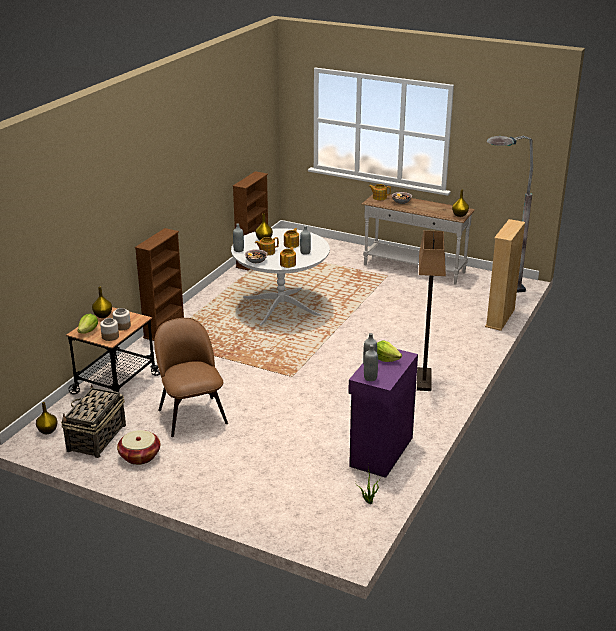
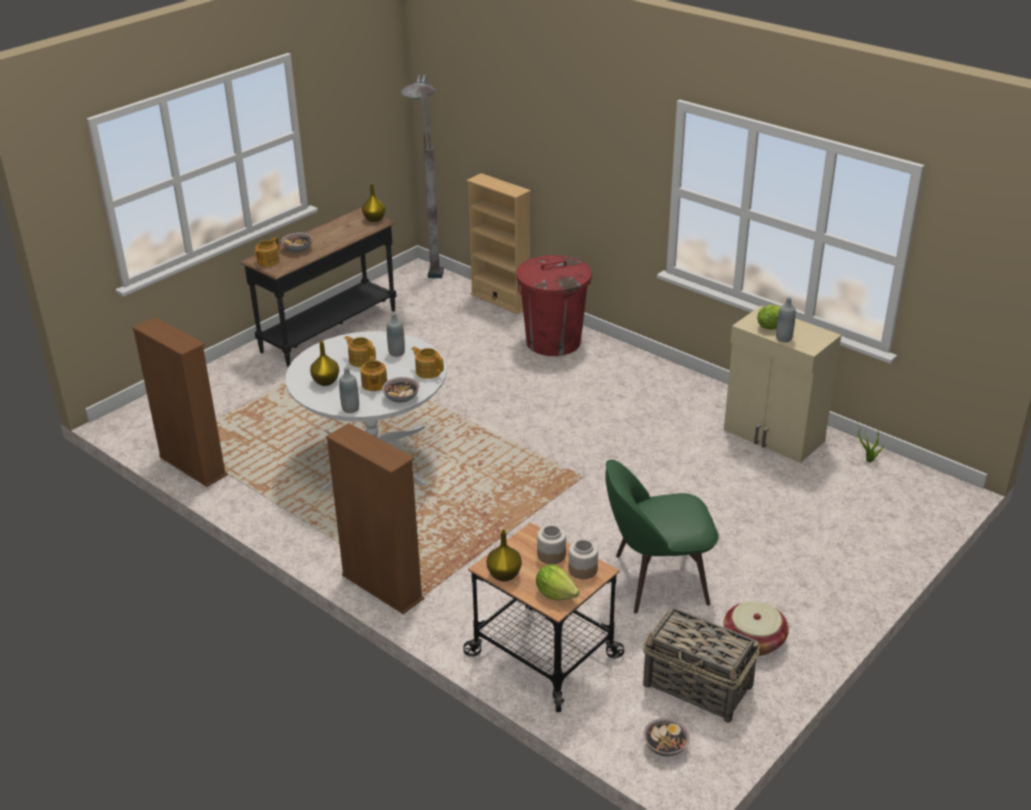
camera: 75 degrees left, 5 degrees up
yellow vase [36,402,57,434] -> bowl [643,718,690,757]
brown chair [154,318,228,437] -> green chair [605,460,719,613]
purple cabinet [348,349,418,478] -> beige cabinet [724,306,841,463]
white console table [362,194,475,285] -> black console table [241,208,396,367]
grey bottle [364,345,378,381] -> none
floor lamp [417,230,446,391] -> none
none -> red trash can [516,255,592,356]

